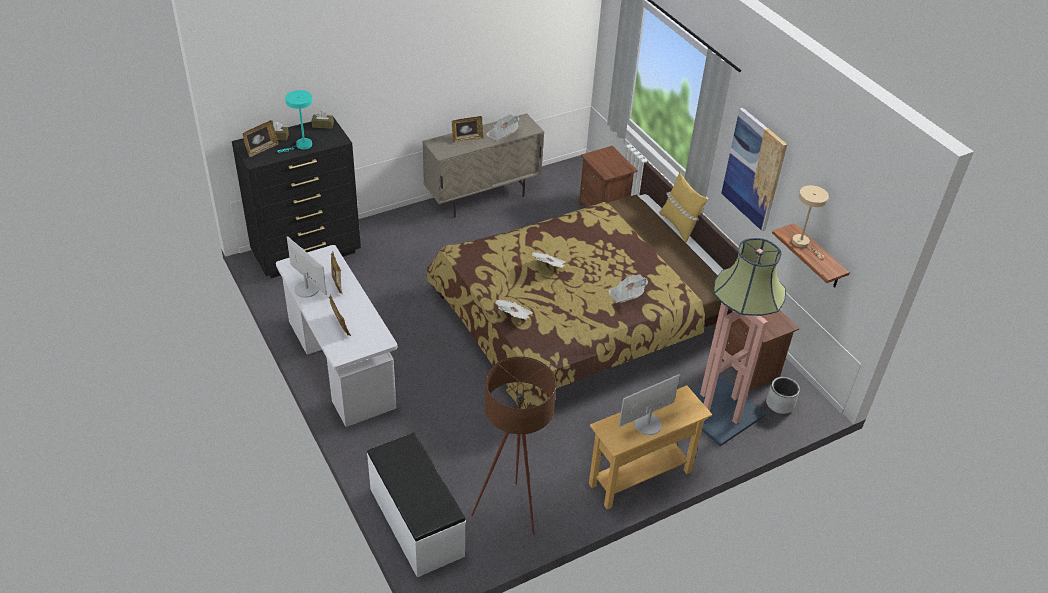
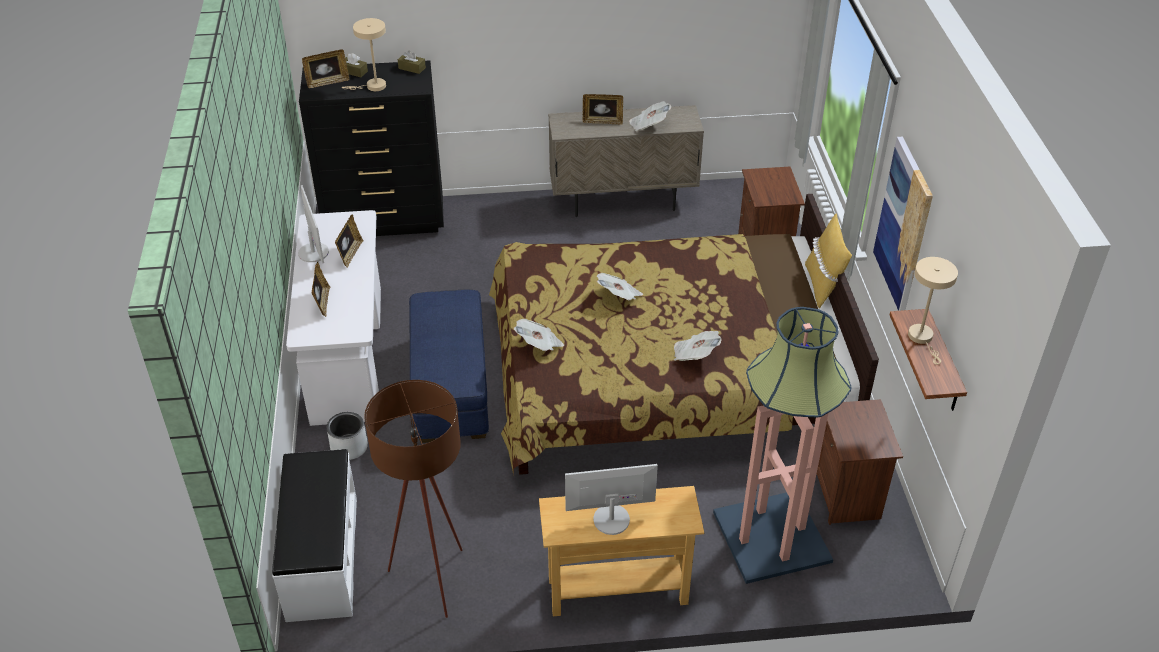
camera: 25 degrees right, 0 degrees up
turquoise table lamp [277,90,313,152] -> beige table lamp [342,18,386,91]
grey planter [766,377,800,414] -> grey planter moved to [327,412,368,460]
none -> blue ottoman [409,290,489,443]

